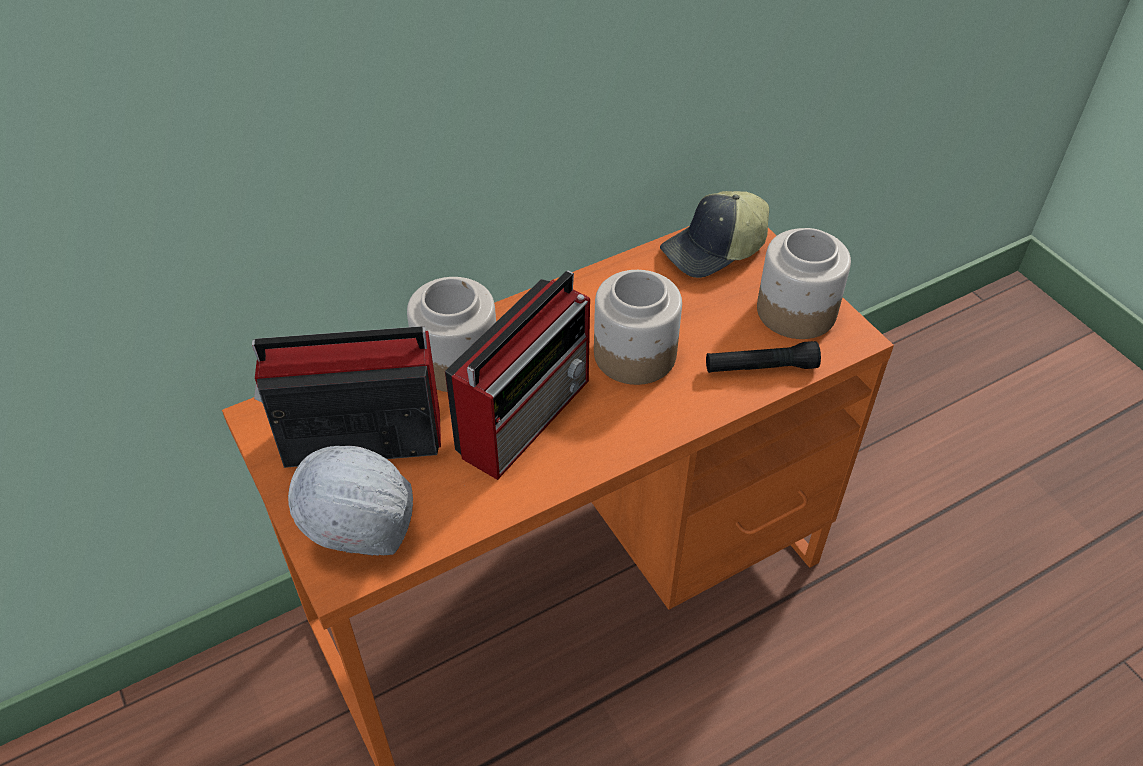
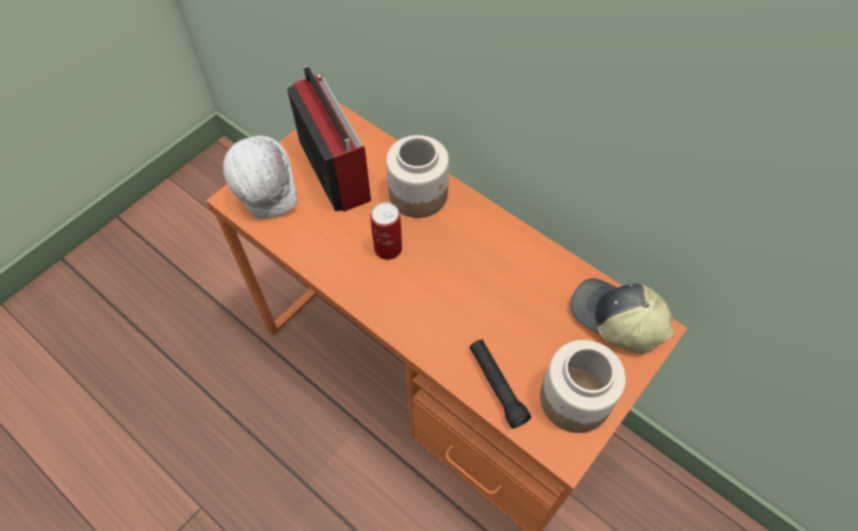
camera: 70 degrees right, 10 degrees up
radio [445,270,590,480] -> can [370,202,402,260]
jar [594,270,682,385] -> none

